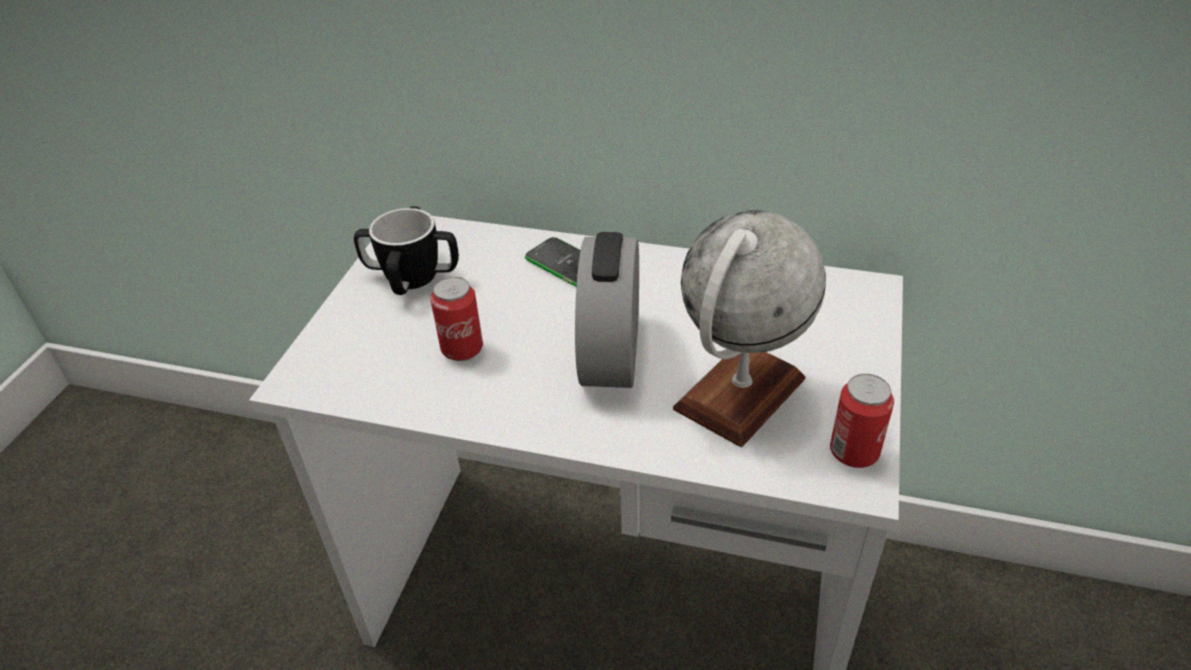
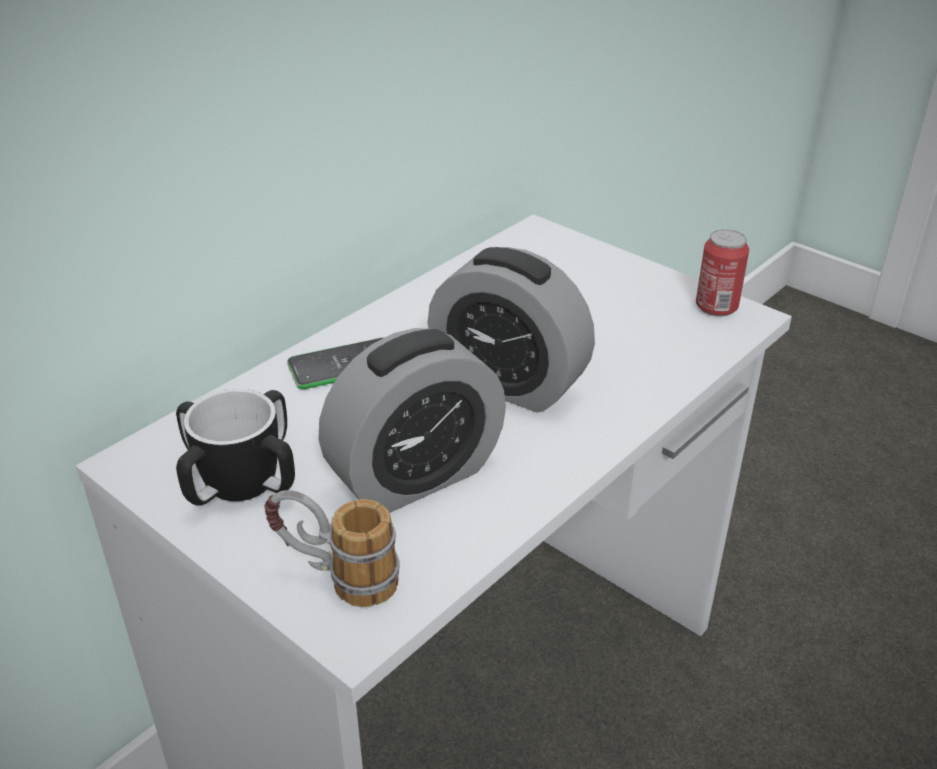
camera: 65 degrees left, 5 degrees down
can [430,277,483,361] -> alarm clock [318,328,506,513]
globe [673,210,826,447] -> none
none -> mug [264,490,400,607]

